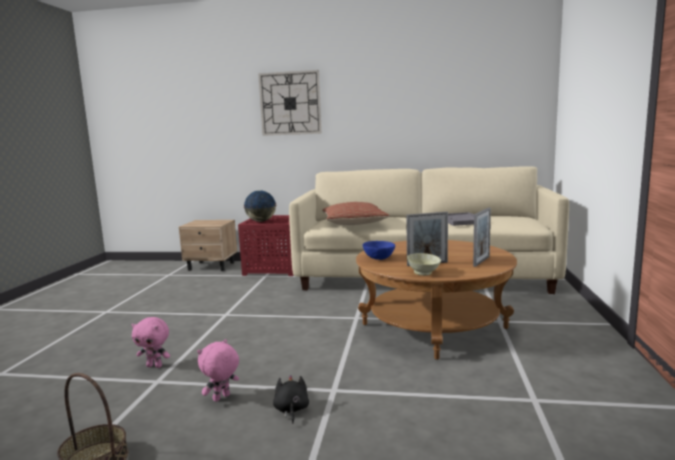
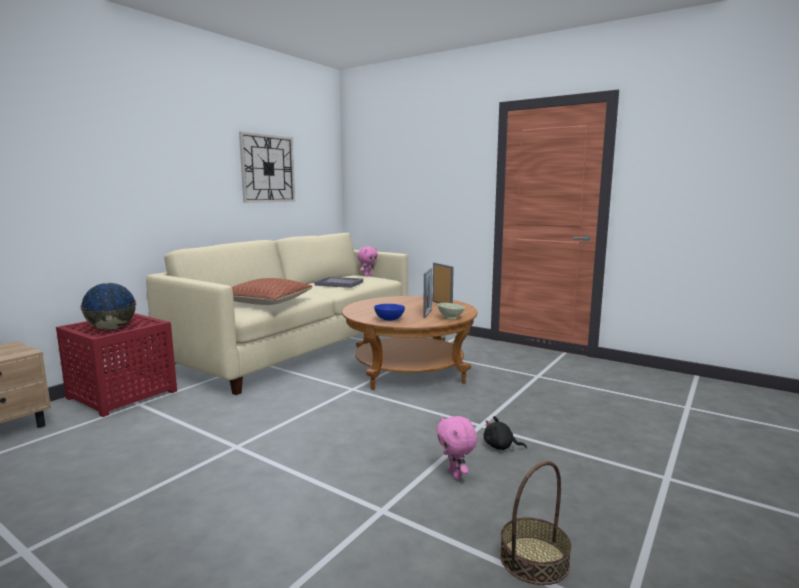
camera: 65 degrees left, 0 degrees up
pink plush toy [131,317,170,368] -> pink plush toy moved to [357,246,378,277]
wall clock [258,70,322,136] -> wall clock moved to [239,132,295,203]

